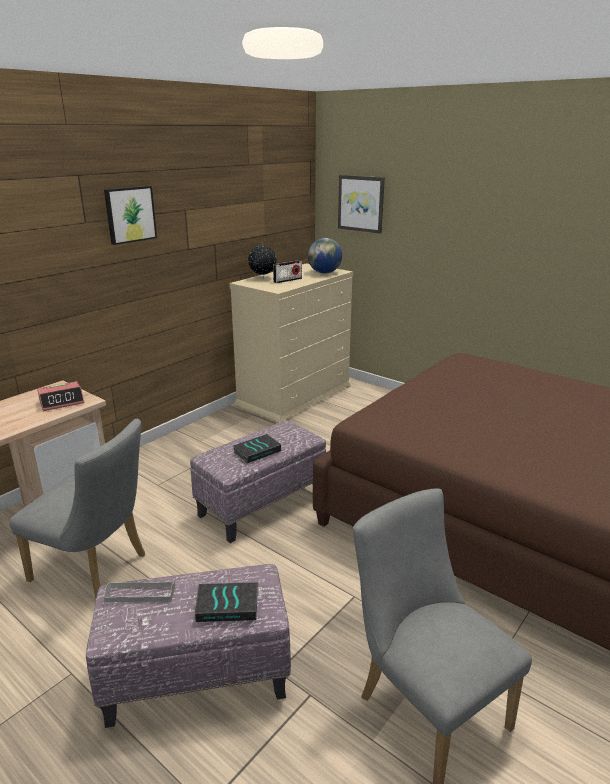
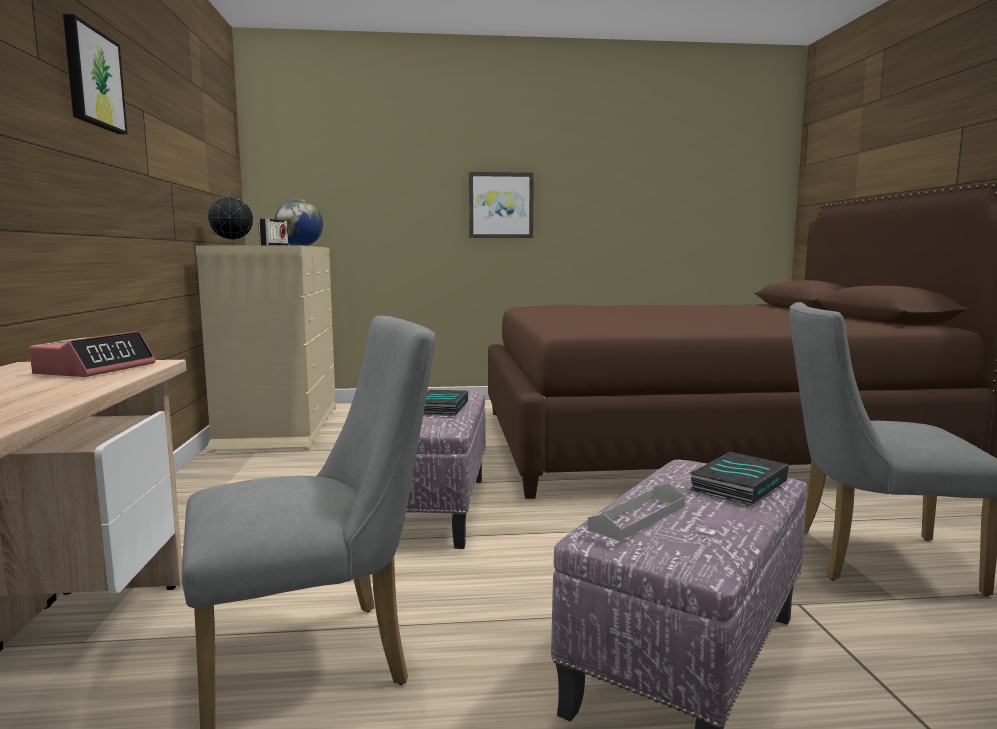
camera: 45 degrees left, 15 degrees down
picture [338,175,385,234] -> picture moved to [469,172,534,238]

